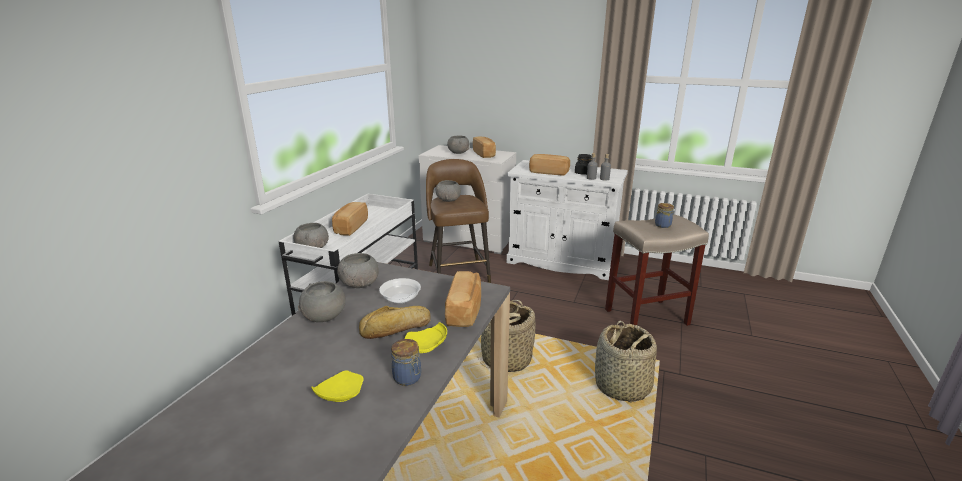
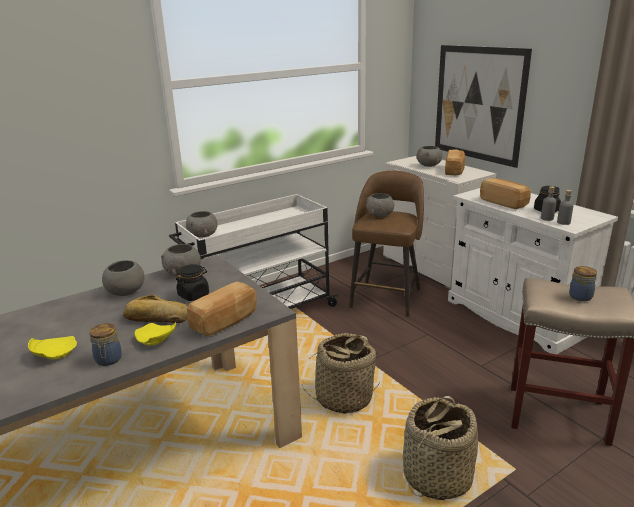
camera: 35 degrees right, 0 degrees up
bread [332,202,368,236] -> none
bowl [379,278,421,304] -> black jar [176,264,209,301]
none -> picture [435,45,532,168]

